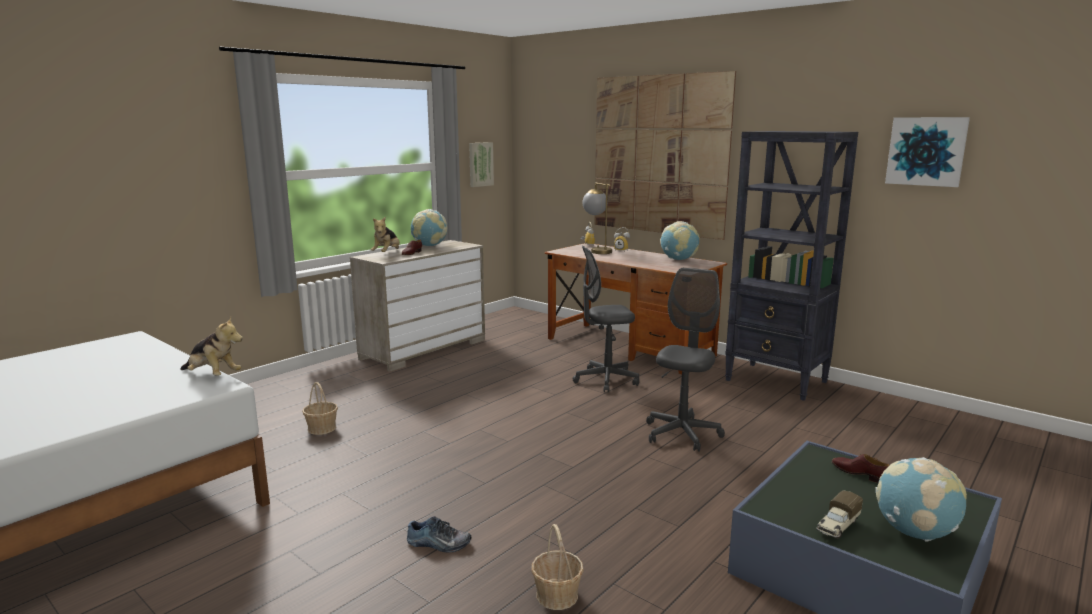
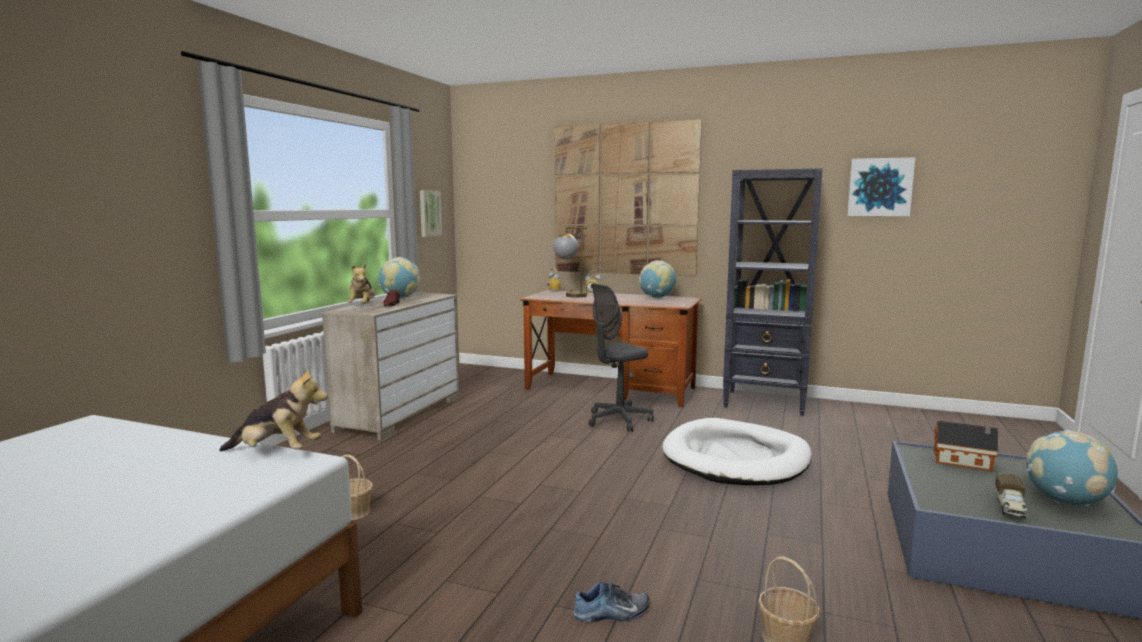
camera: 20 degrees left, 5 degrees down
grey office chair [646,268,725,452] -> white dog bed [662,418,812,486]
brown shoe [832,454,890,483] -> toy house [934,421,999,471]

